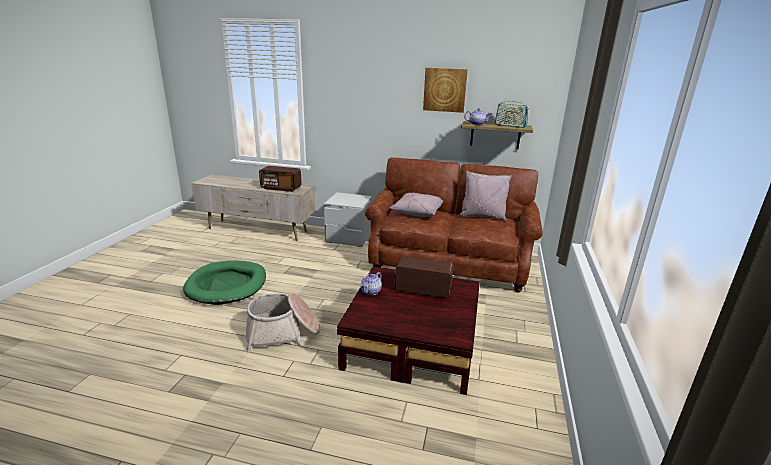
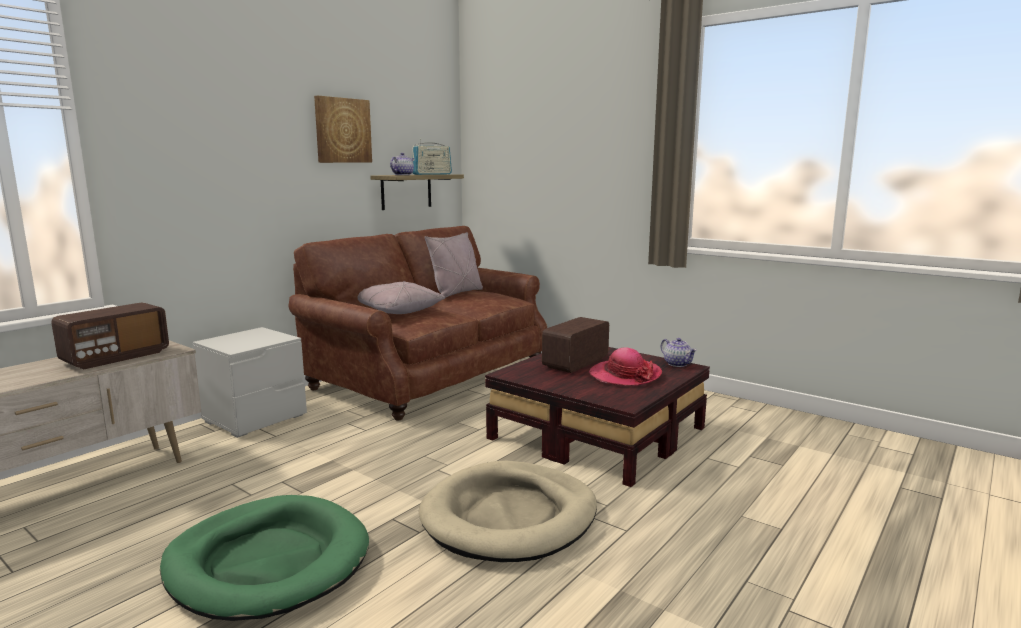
camera: 65 degrees left, 10 degrees down
basket [246,293,320,353] -> beige dog bed [419,461,597,562]
teapot [360,272,382,295] -> teapot moved to [660,338,697,367]
none -> hat [589,347,662,386]

